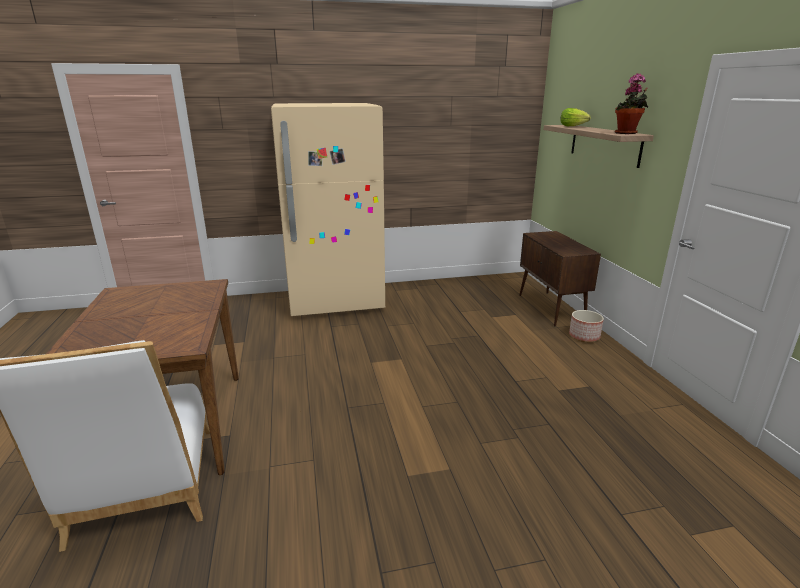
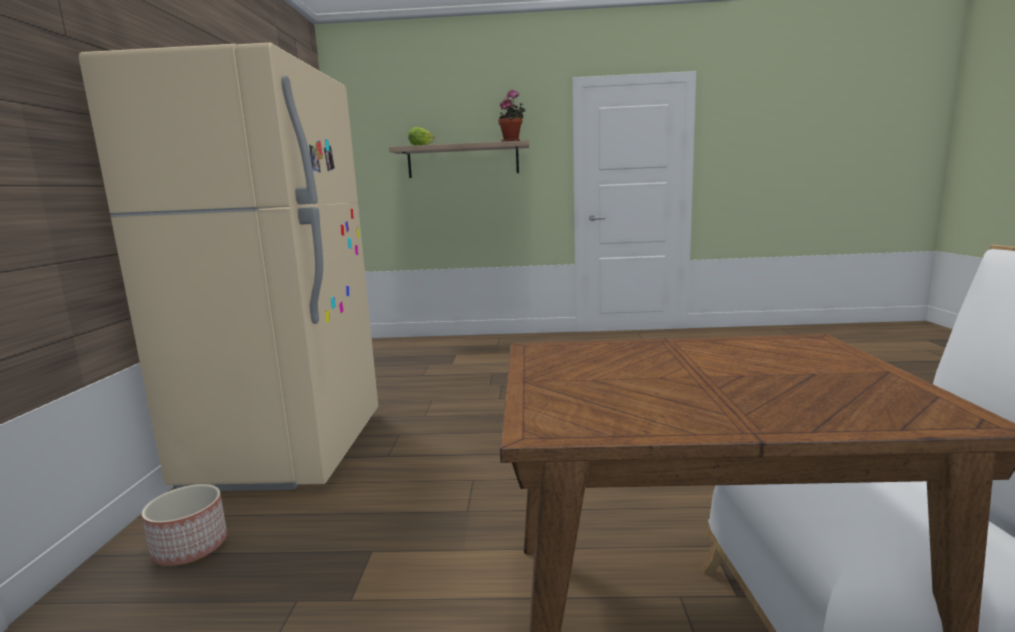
camera: 75 degrees left, 10 degrees down
brown cabinet [519,231,601,326] -> none
planter [569,310,604,342] -> planter moved to [142,484,227,566]

